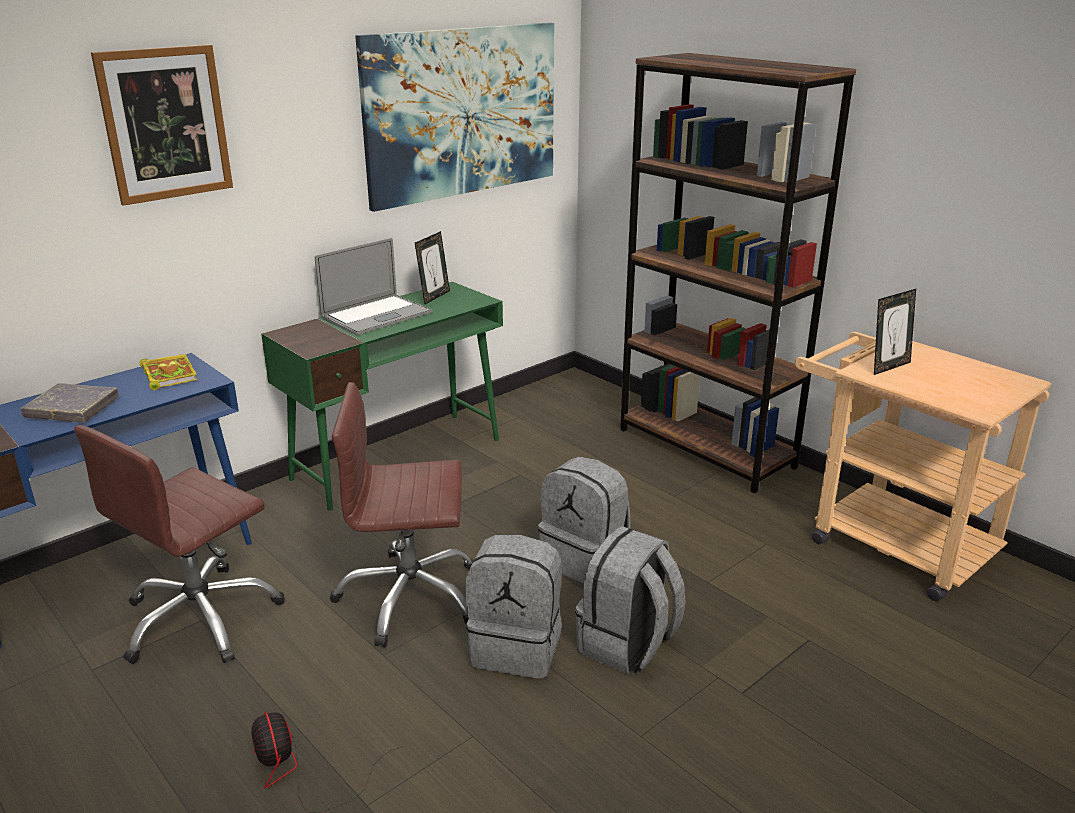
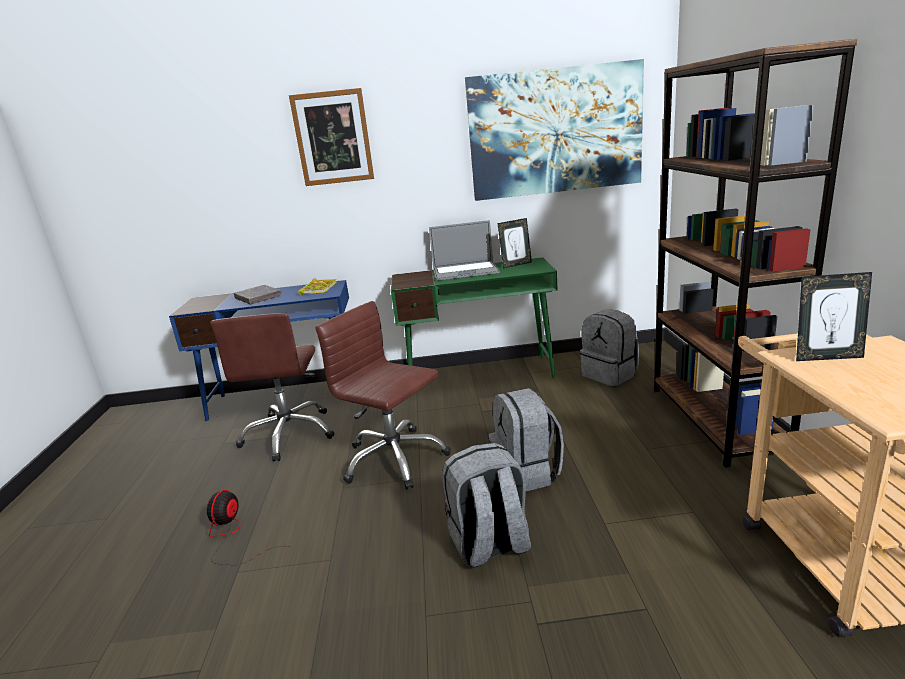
camera: 40 degrees right, 5 degrees down
brown office chair [74,425,285,664] -> brown office chair turned 75 degrees counterclockwise [210,313,335,462]
grey backpack [465,535,562,679] -> grey backpack moved to [580,310,639,386]

